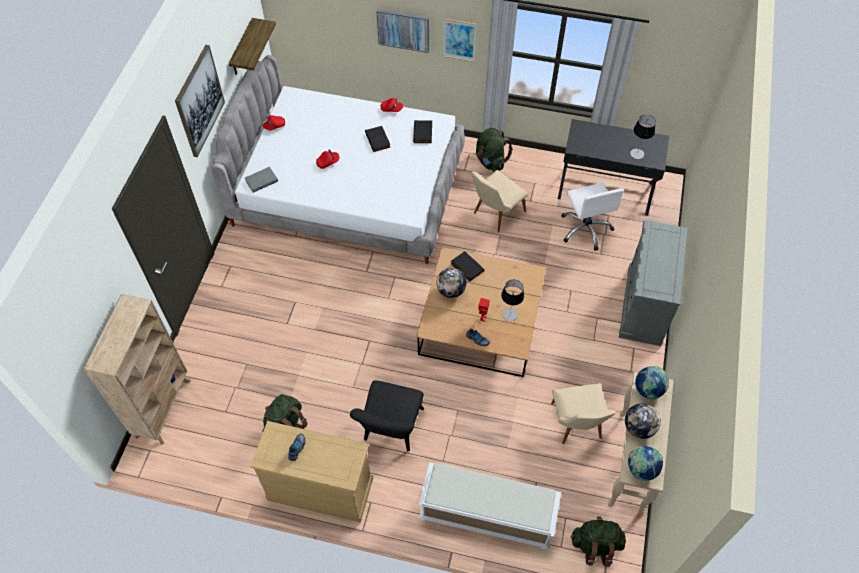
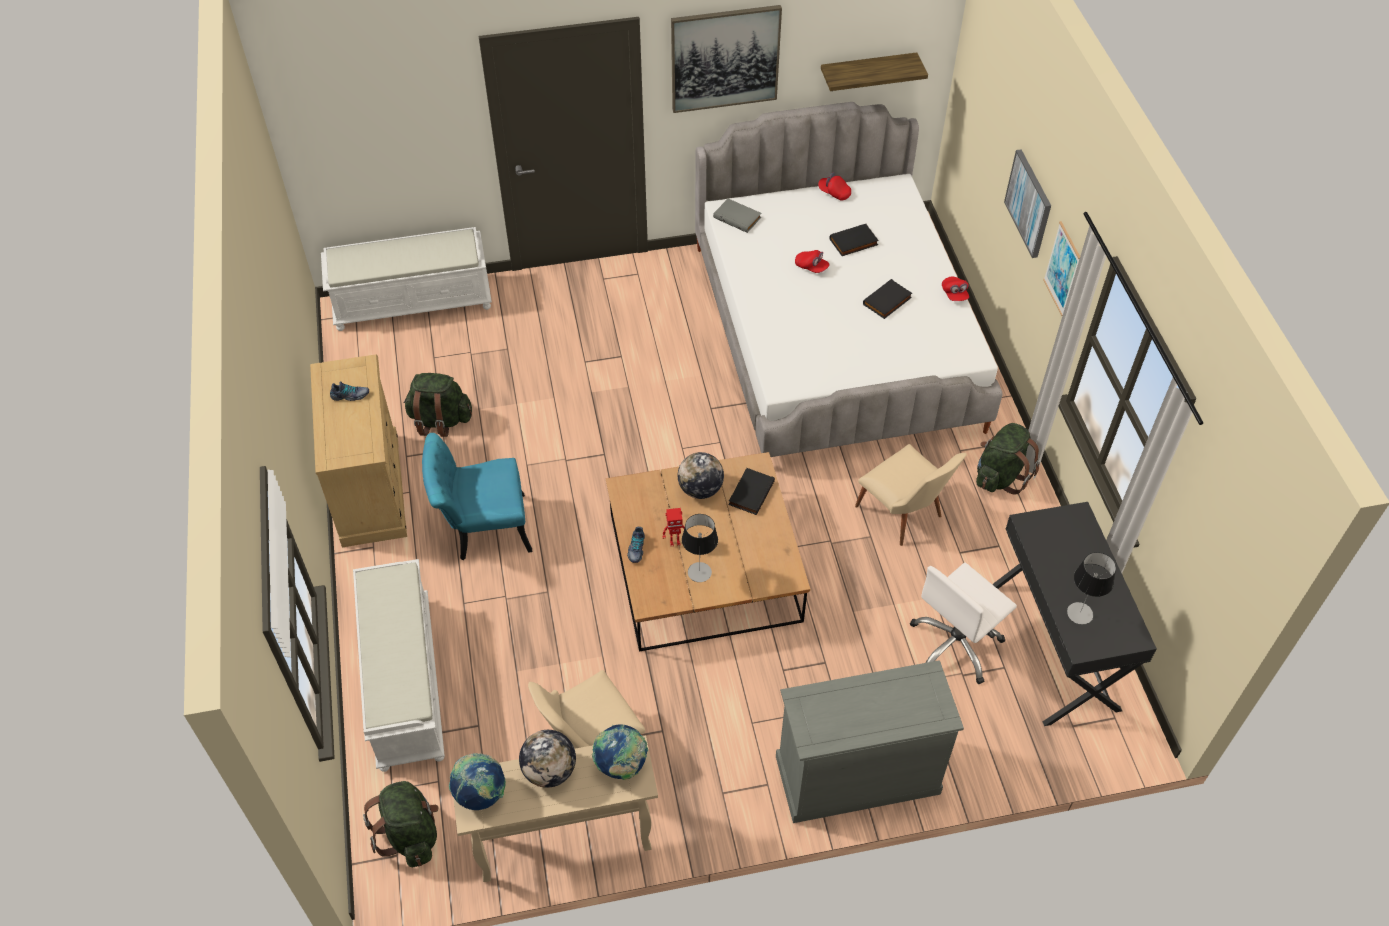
camera: 65 degrees right, 5 degrees down
beige bookcase [84,294,191,445] -> white bench [321,227,492,331]
black chair [350,380,424,452] -> turquoise chair [422,433,532,560]
black book [413,120,432,143] -> black book moved to [830,224,879,256]
beige chair [471,170,528,232] -> beige chair turned 150 degrees counterclockwise [855,444,967,546]

